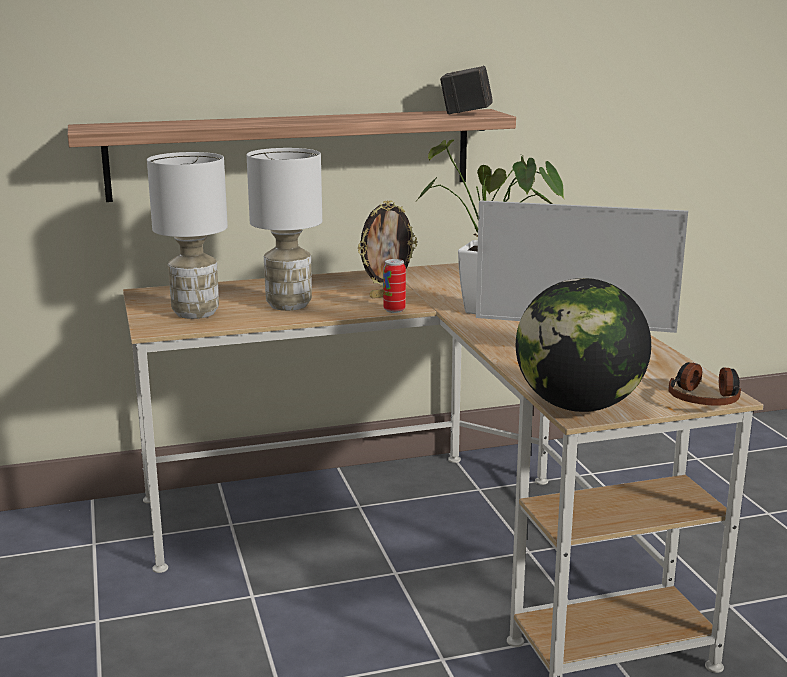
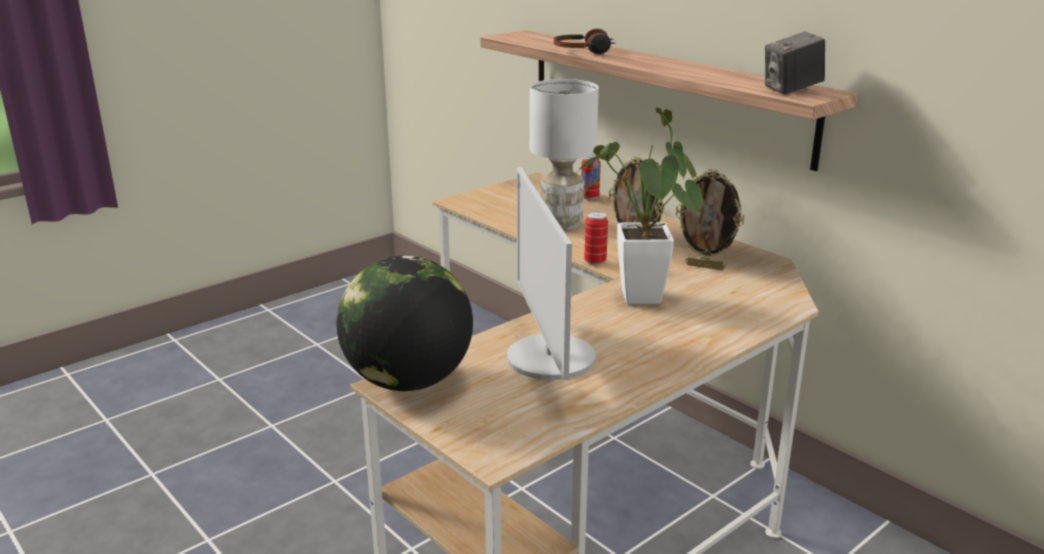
camera: 65 degrees right, 5 degrees up
white table lamp [147,152,228,319] -> none
camera [440,65,492,115] -> camera turned 105 degrees counterclockwise [765,31,825,95]
headphones [669,362,741,406] -> headphones moved to [554,28,615,54]
none -> can [581,155,601,200]
none -> picture frame [676,169,745,270]

